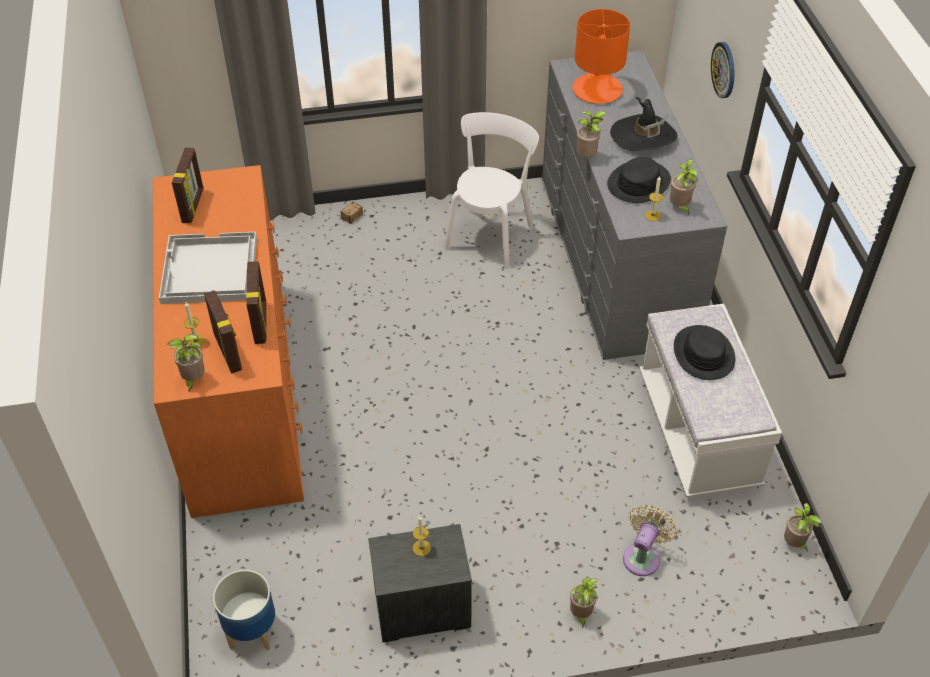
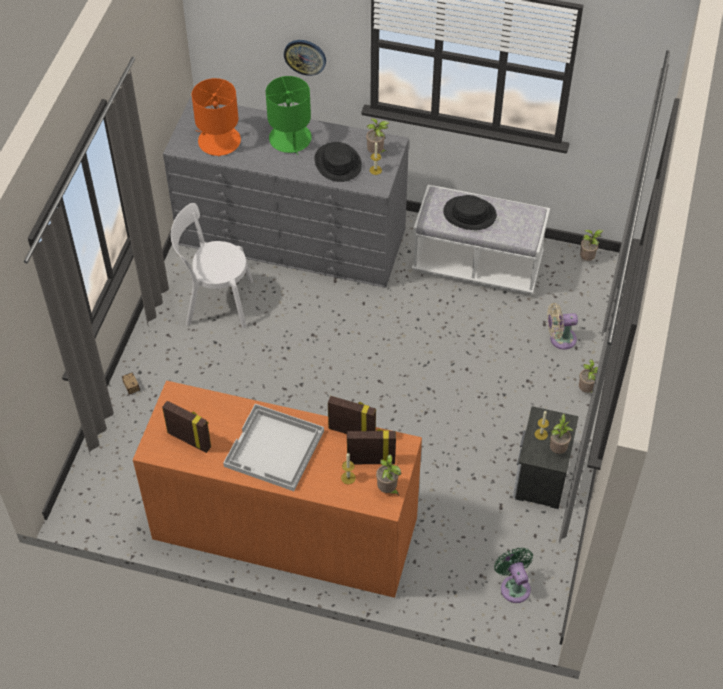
camera: 65 degrees left, 5 degrees up
planter [213,570,275,651] -> green fan [494,548,533,603]
white chair [444,112,539,269] -> white chair turned 45 degrees counterclockwise [171,203,253,328]
potted plant [577,111,606,157] -> potted plant moved to [550,413,573,454]
black hat [610,97,677,151] -> green table lamp [266,76,312,155]
beige fan [623,504,677,576] -> beige fan turned 60 degrees counterclockwise [547,303,578,350]

